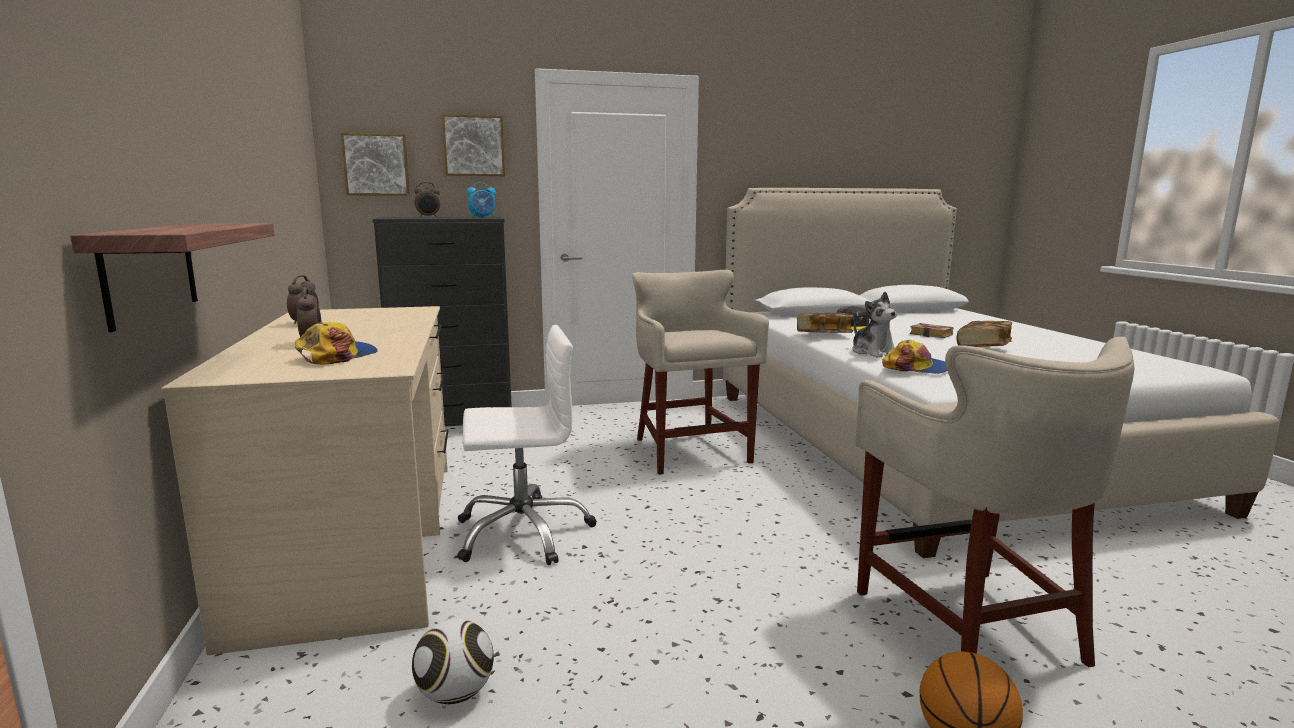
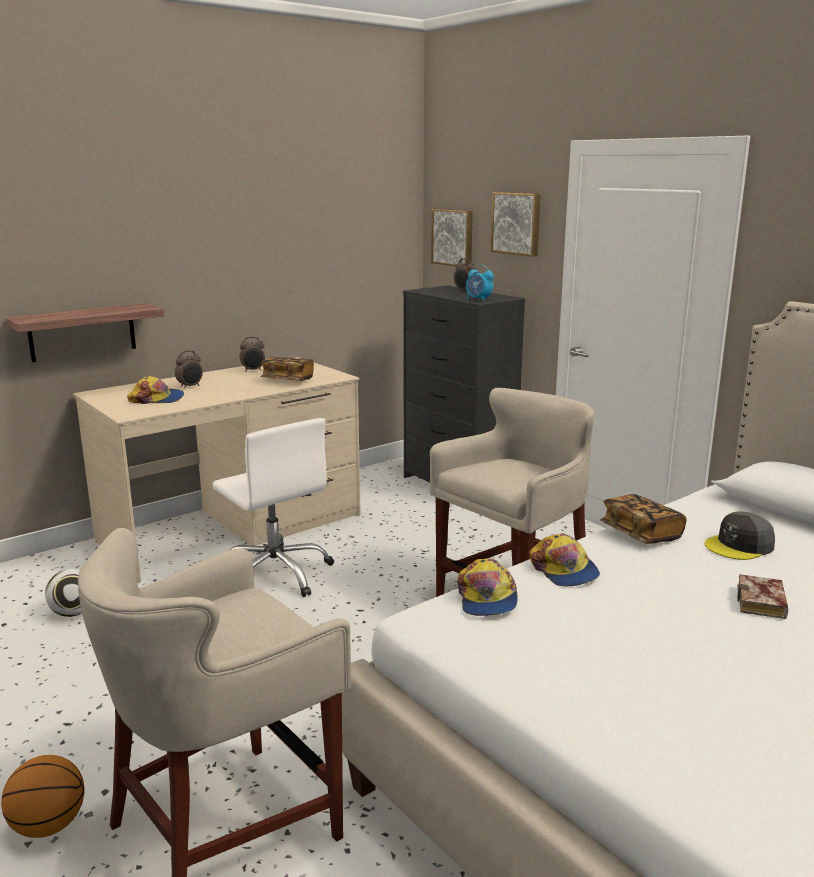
camera: 65 degrees right, 5 degrees up
plush toy [852,291,897,358] -> cap [529,533,600,587]
book [956,321,1012,347] -> book moved to [261,357,314,381]

